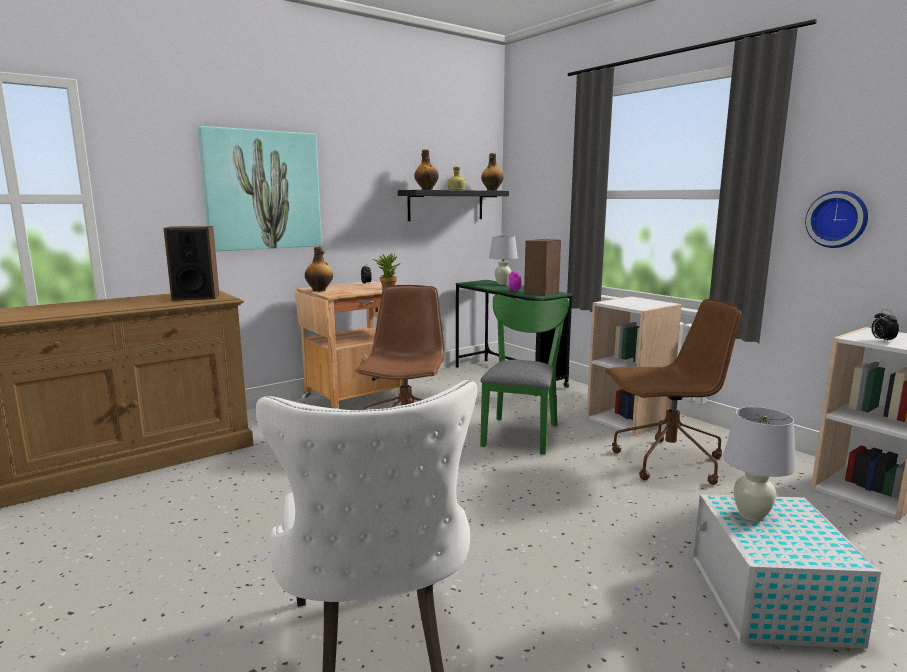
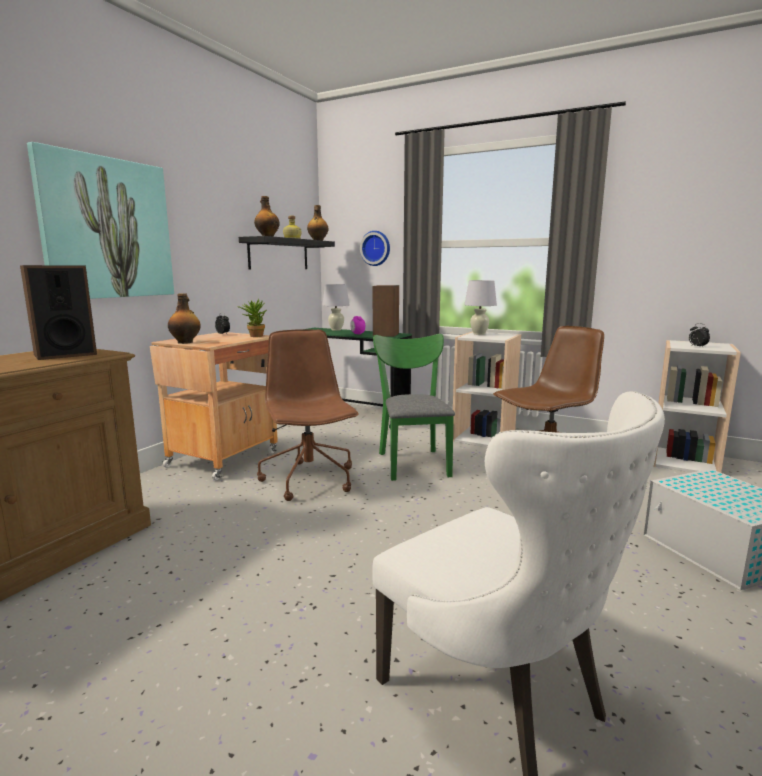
camera: 25 degrees left, 0 degrees up
white table lamp [723,407,796,522] -> white table lamp moved to [464,280,497,335]
wall clock [805,191,868,248] -> wall clock moved to [360,231,390,266]

